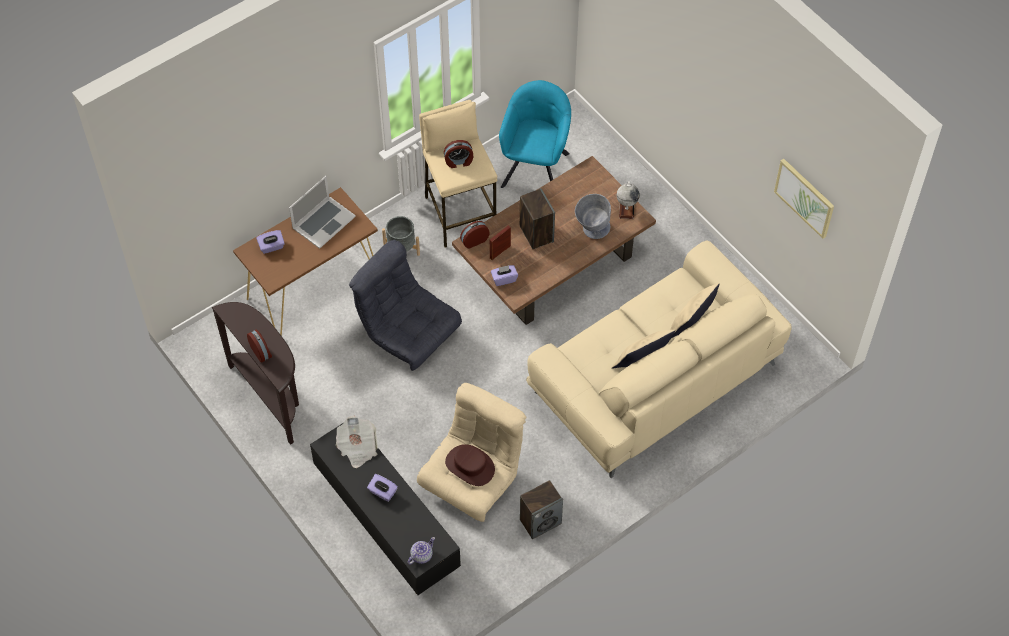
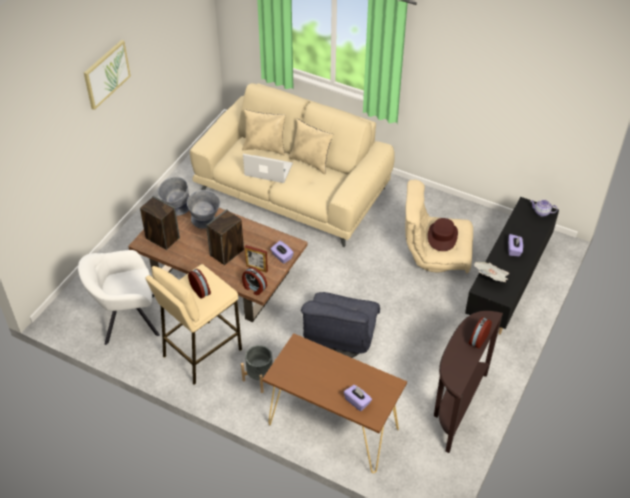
camera: 115 degrees left, 10 degrees down
laptop [289,176,356,249] -> laptop moved to [243,154,293,183]
turquoise armchair [499,80,571,188] -> white armchair [78,250,160,345]
speaker [520,480,563,539] -> speaker moved to [140,196,180,250]
globe [617,181,640,219] -> grey bowl [158,177,189,216]
picture [774,159,834,239] -> picture moved to [84,40,131,110]

